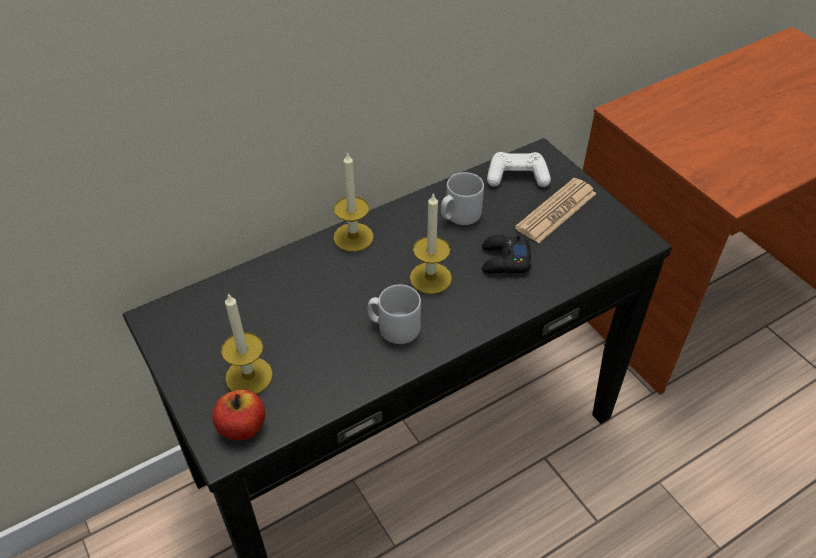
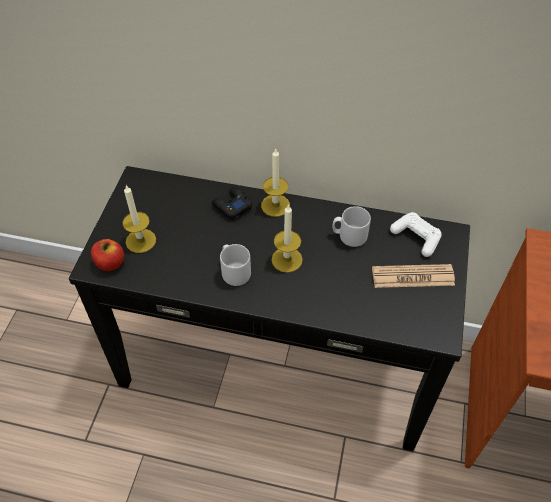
camera: 45 degrees right, 5 degrees up
black game controller [482,234,532,274] -> black game controller moved to [212,187,252,219]

